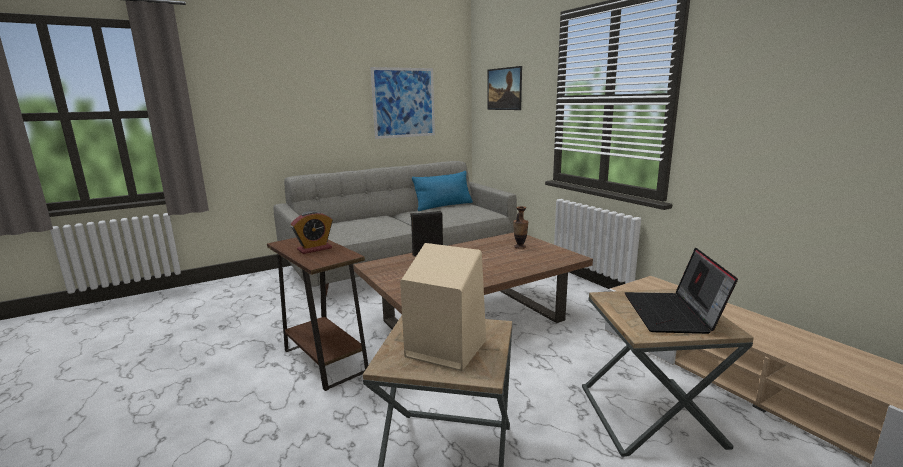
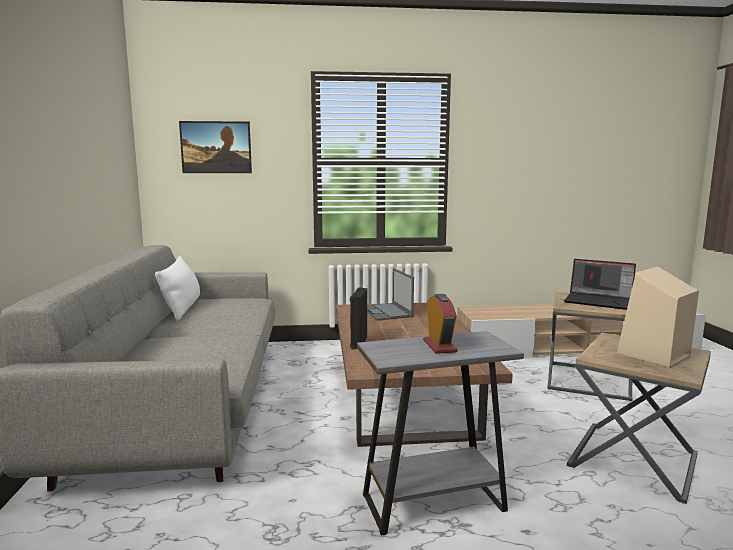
camera: 65 degrees left, 5 degrees down
brown side table [267,237,368,391] -> grey side table [357,331,524,535]
picture [371,67,435,139] -> none
blue pillow [412,171,473,211] -> white pillow [155,256,200,321]
vase [513,206,528,249] -> laptop [367,268,414,321]

